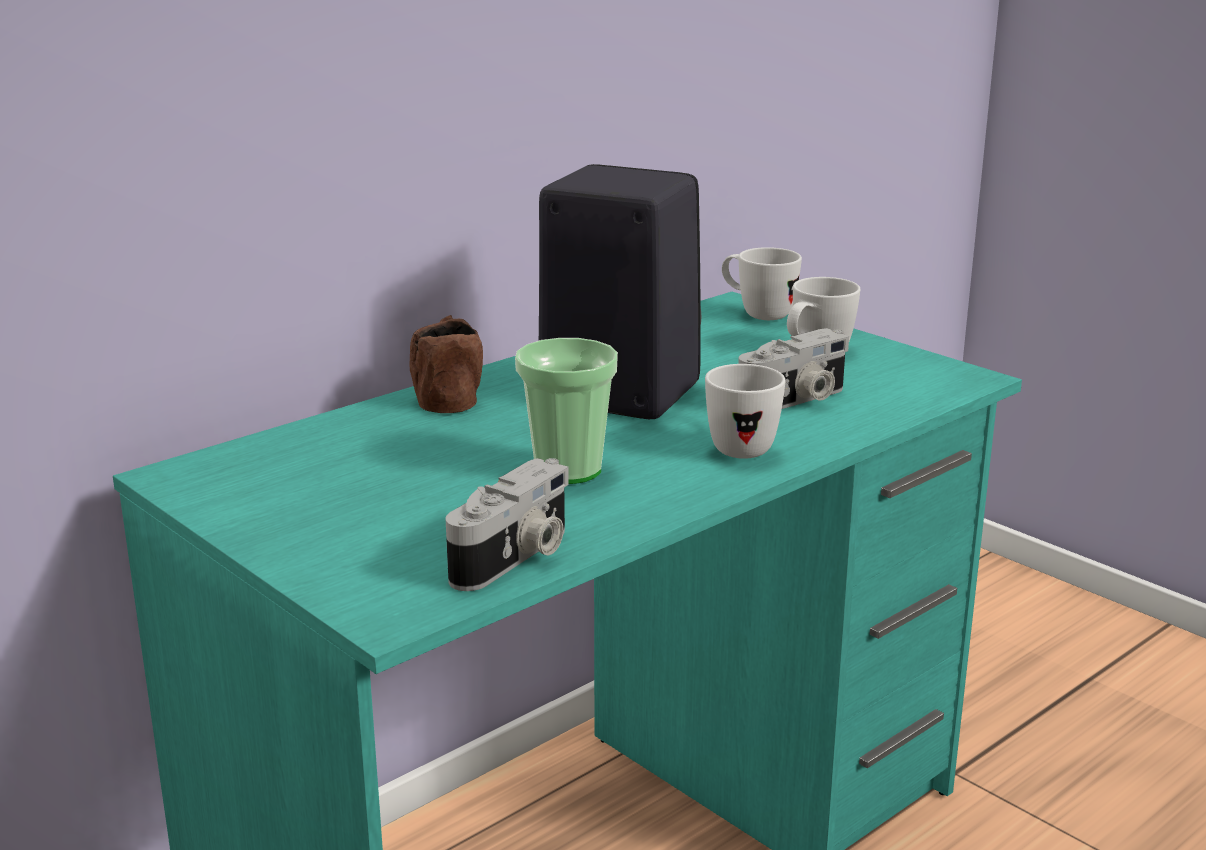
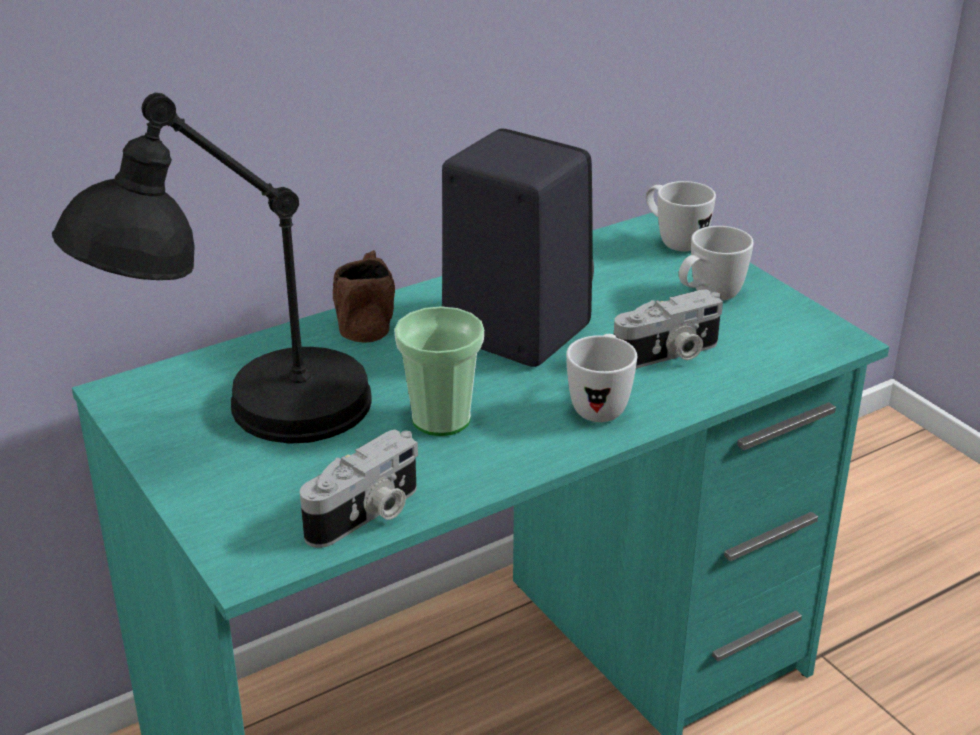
camera: 10 degrees right, 10 degrees up
none -> black table lamp [52,93,372,444]

